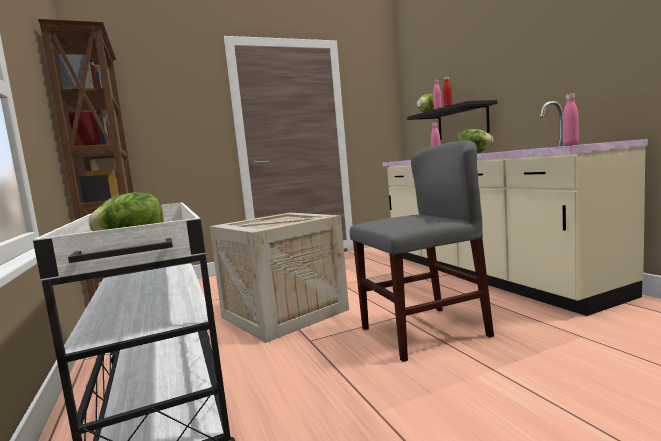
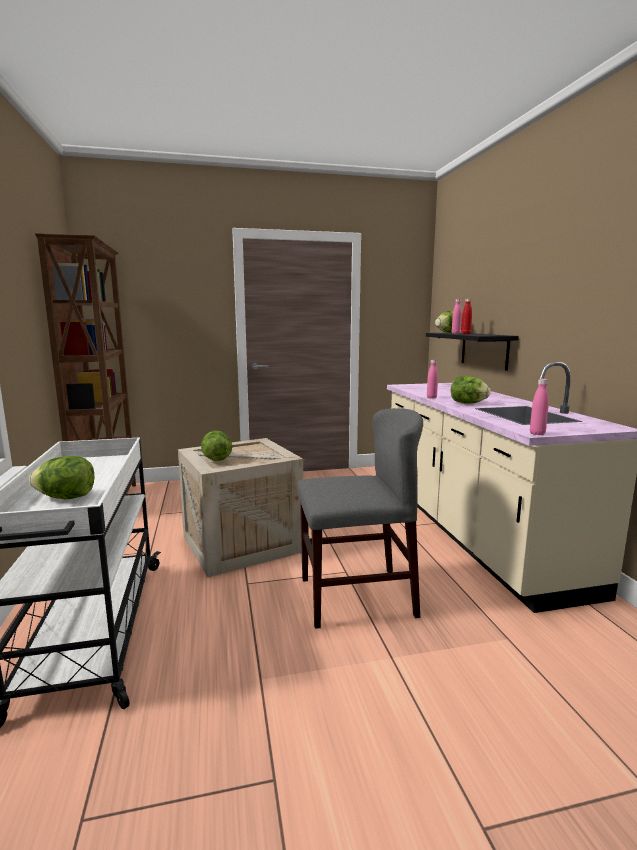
camera: 10 degrees right, 5 degrees up
none -> lettuce [201,431,232,461]

